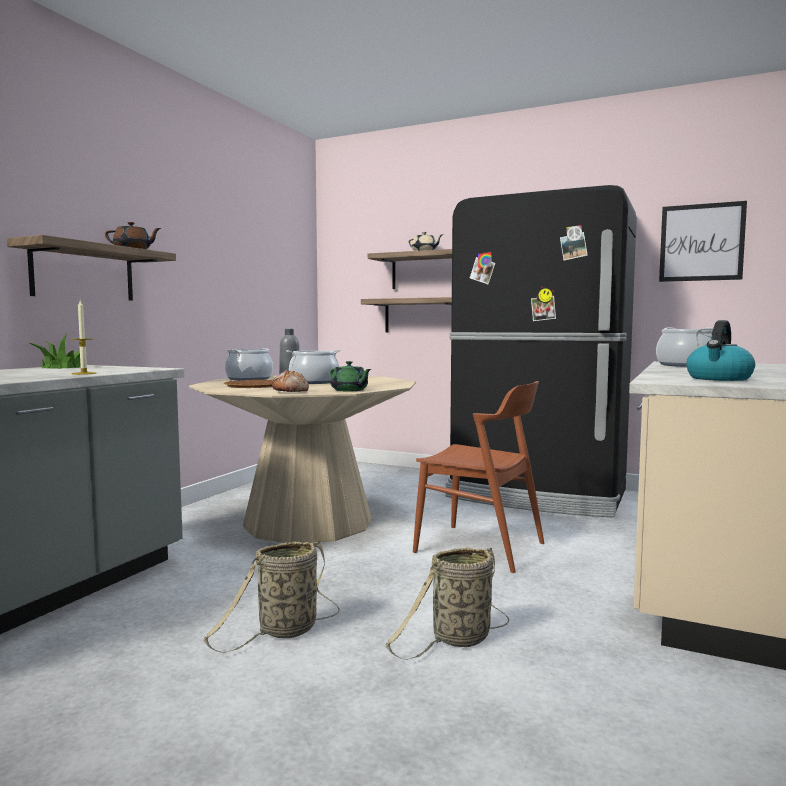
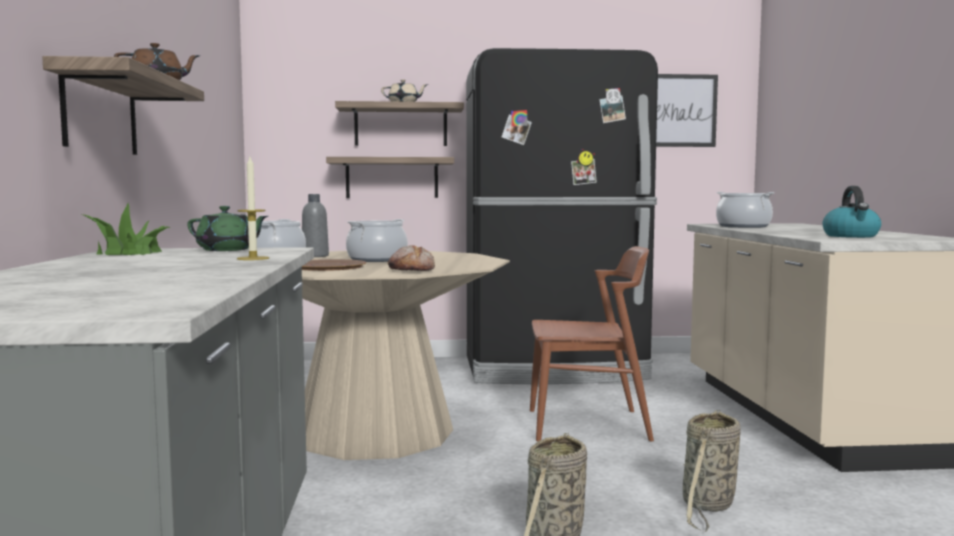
camera: 30 degrees left, 0 degrees up
green teapot [330,361,371,391] -> green teapot moved to [187,206,268,251]

